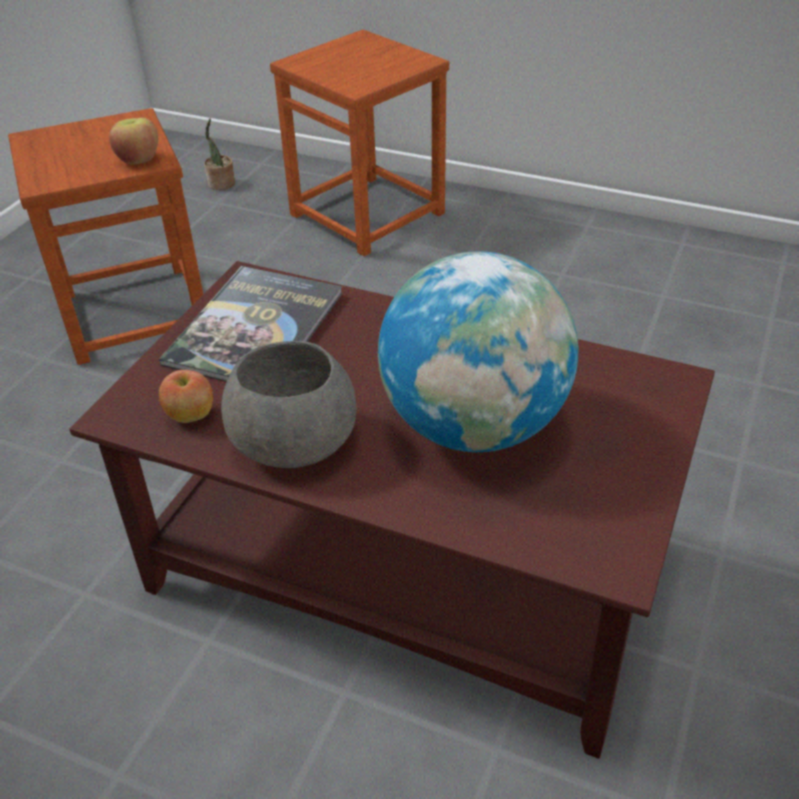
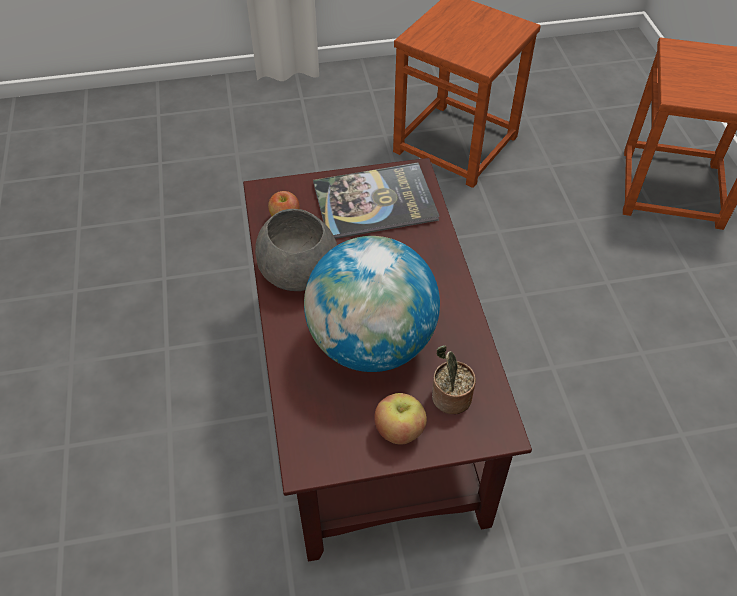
camera: 55 degrees right, 10 degrees up
apple [109,118,158,164] -> apple moved to [374,393,427,445]
potted plant [204,118,235,190] -> potted plant moved to [432,346,476,414]

